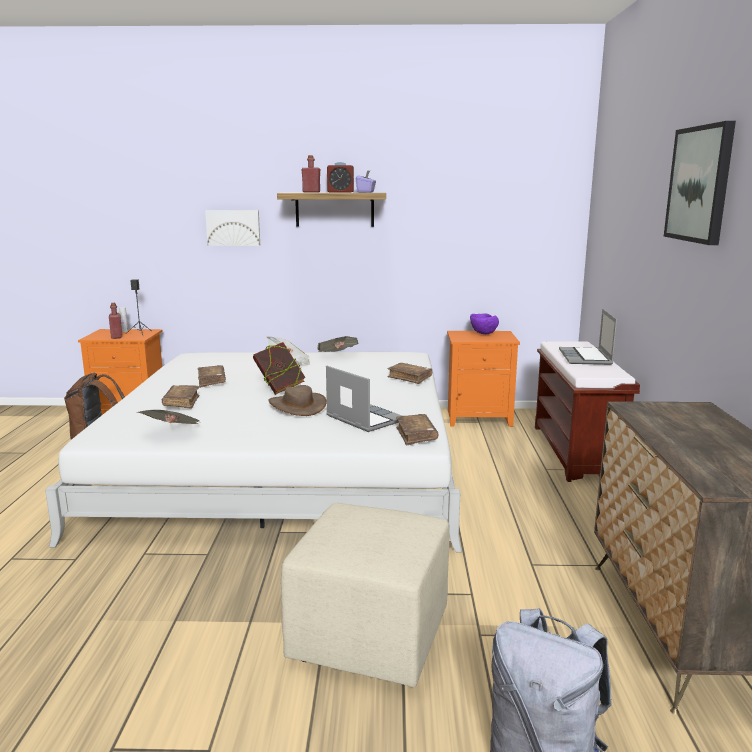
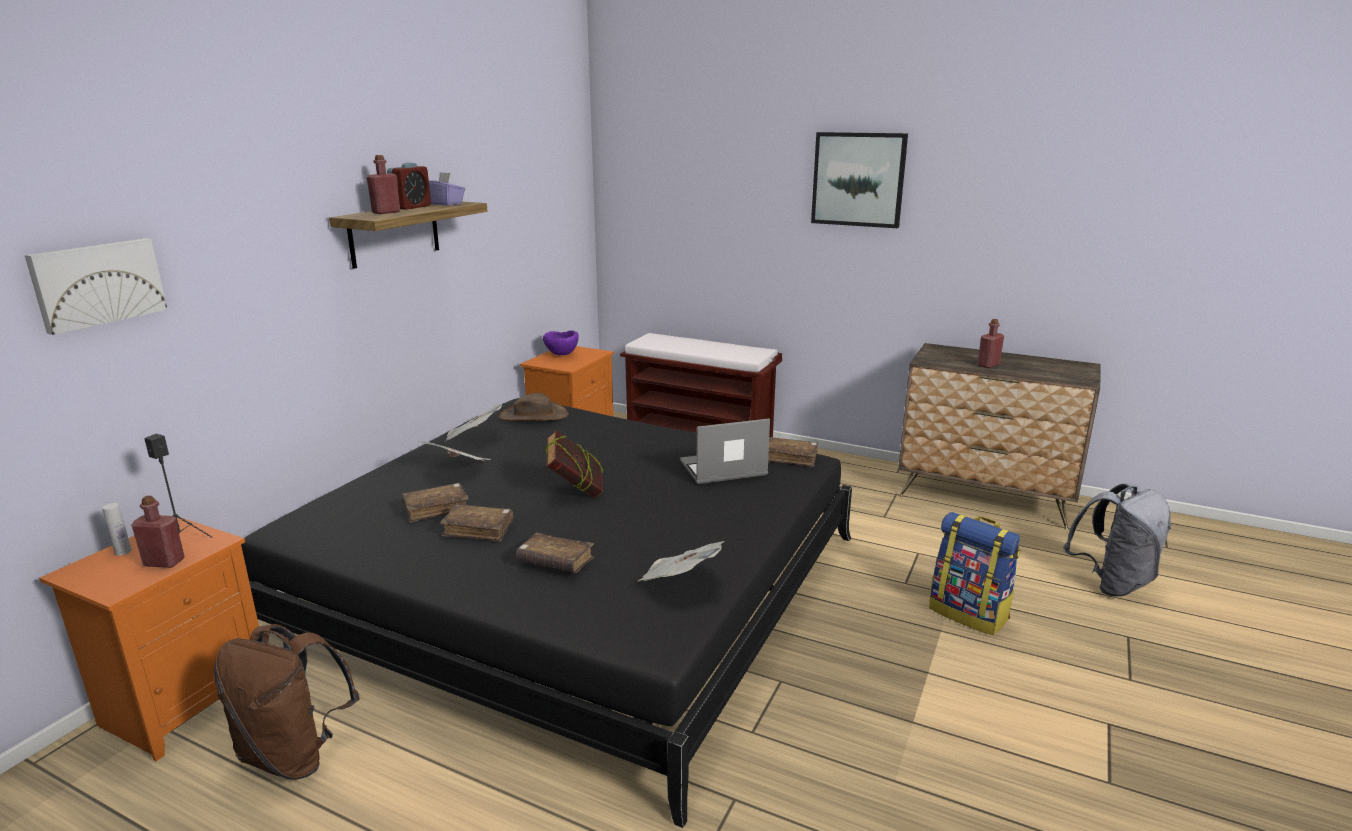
camera: 65 degrees left, 5 degrees up
white bed [45,352,462,552] -> black bed [241,398,852,828]
picture [205,210,260,246] -> picture moved to [25,238,168,335]
brown hat [268,385,327,416] -> brown hat moved to [498,393,569,421]
beige ottoman [281,503,449,687] -> backpack [929,512,1021,635]
brown book [387,363,432,384] -> brown book moved to [402,483,468,523]
laptop [559,309,617,365] -> none
none -> red bottle [977,319,1004,368]

